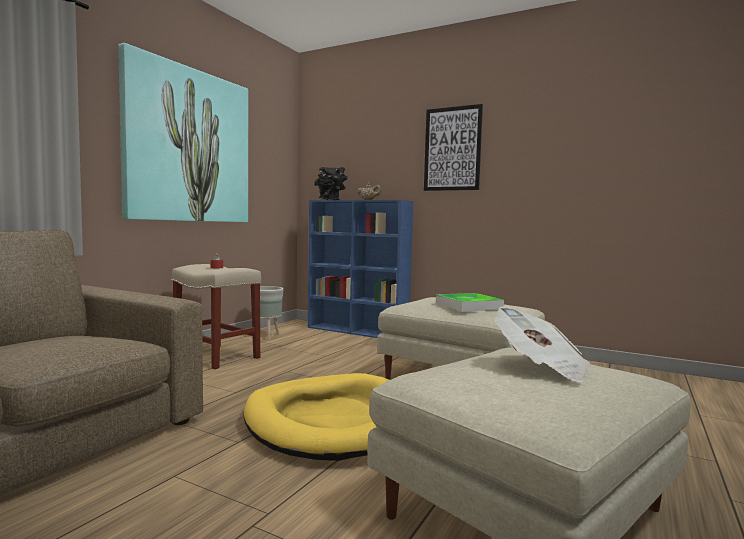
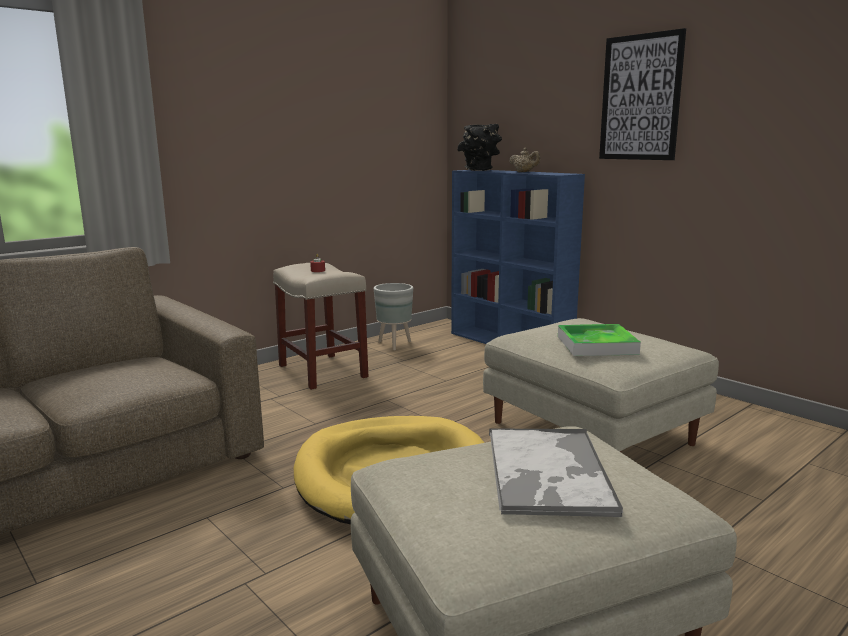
camera: 20 degrees right, 10 degrees up
picture [118,43,248,223] -> none
newspaper [494,307,591,383] -> tray [489,428,623,517]

